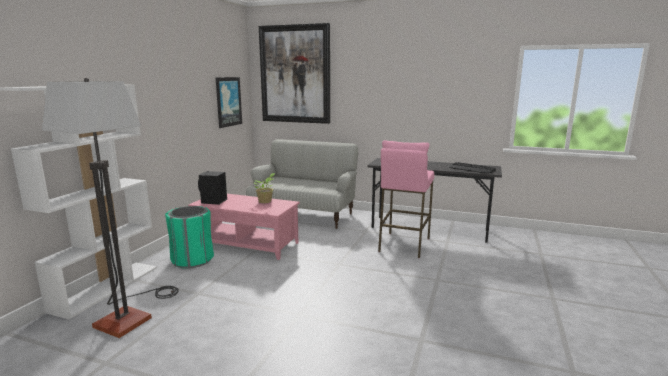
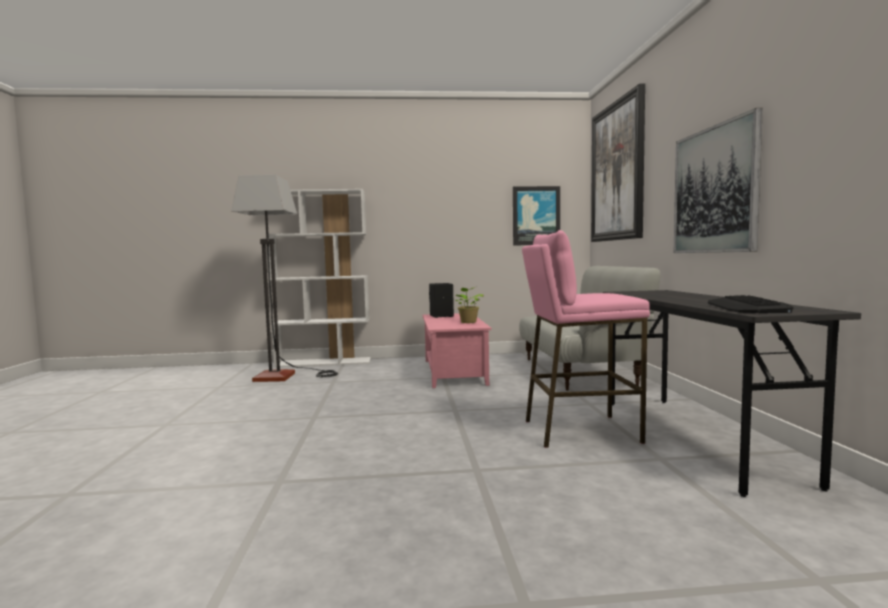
camera: 65 degrees right, 10 degrees down
green trash can [165,206,214,269] -> none
none -> picture [674,108,763,253]

